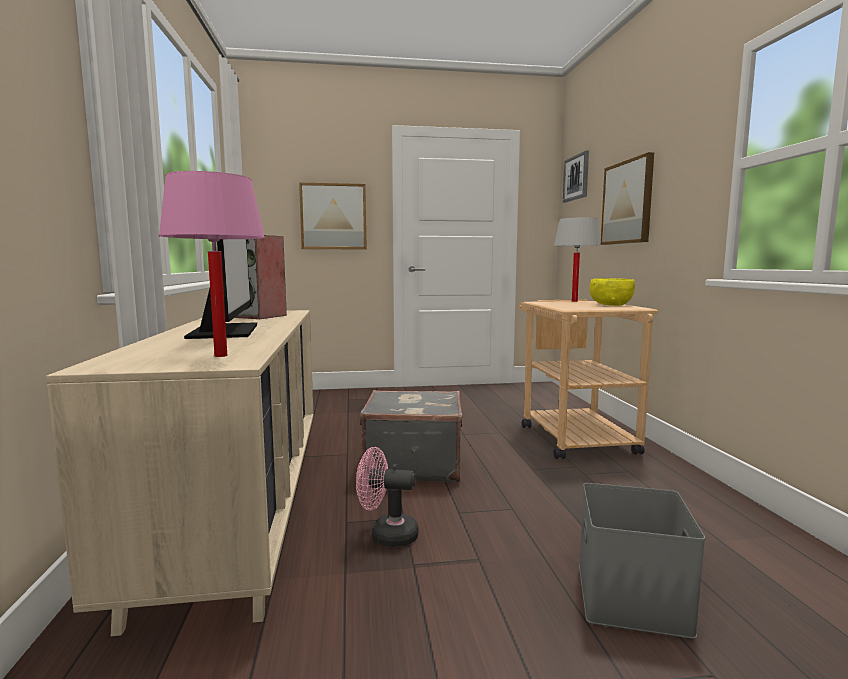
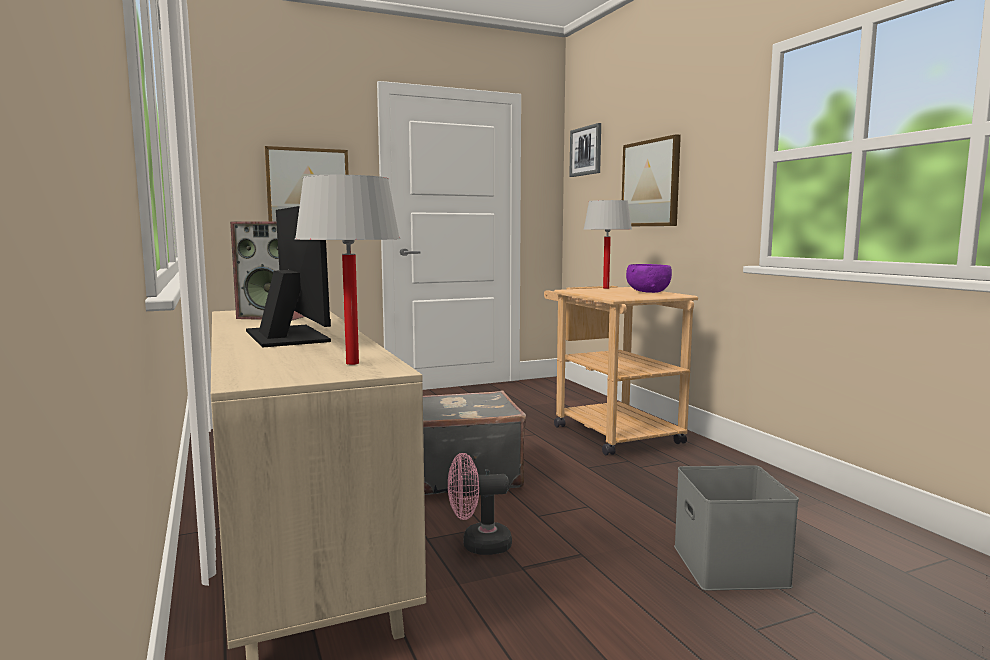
camera: 15 degrees left, 0 degrees up
pink table lamp [158,171,265,357] -> white table lamp [295,175,400,365]
yellow bowl [590,278,635,306] -> purple bowl [626,264,672,293]

